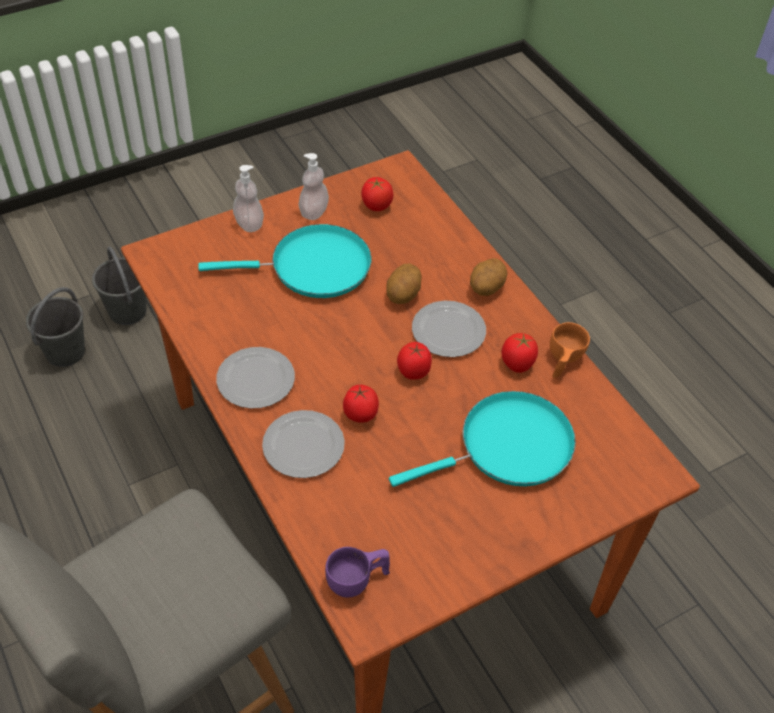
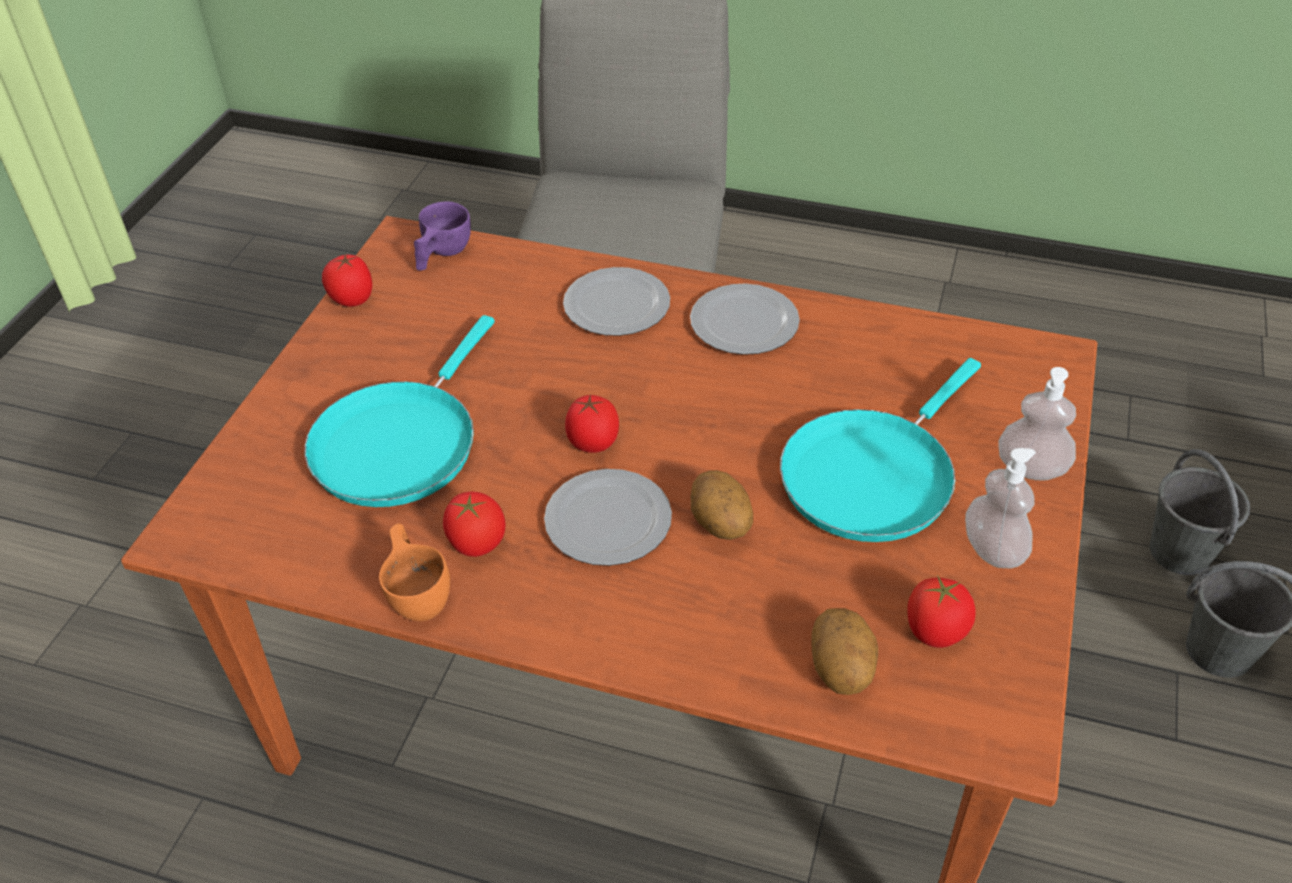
camera: 140 degrees right, 5 degrees down
tomato [343,385,379,423] -> tomato moved to [322,253,372,307]
potato [470,258,508,296] -> potato moved to [812,608,878,695]

